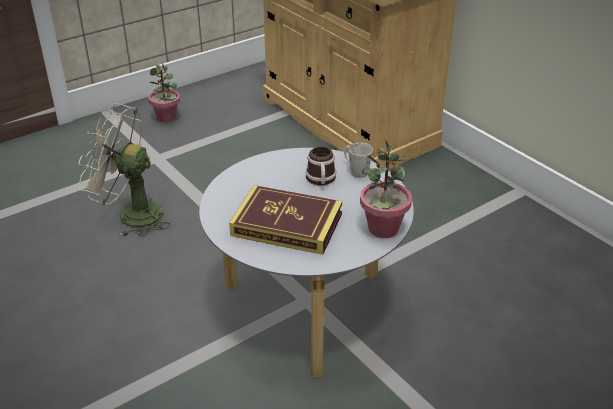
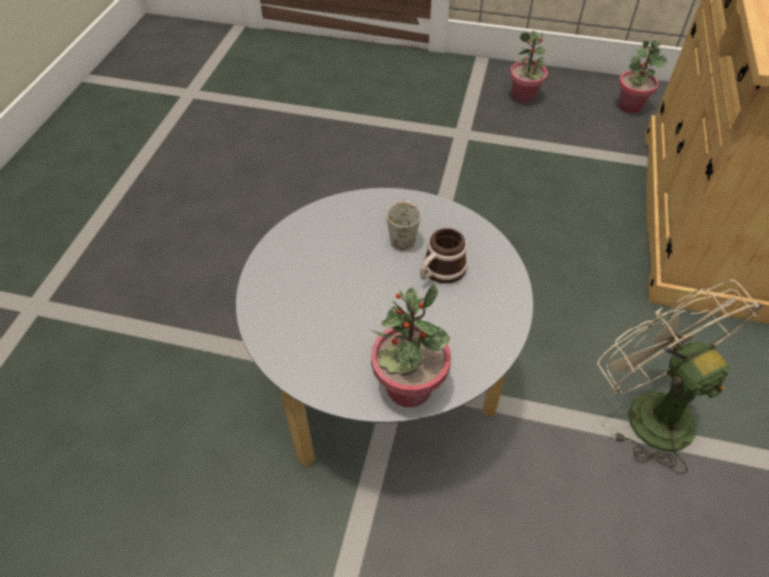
camera: 50 degrees right, 15 degrees up
beige fan [78,103,170,237] -> beige fan moved to [598,280,763,474]
book [229,185,342,255] -> none
white mug [344,142,373,178] -> white mug moved to [386,201,421,251]
none -> potted plant [619,40,668,113]

